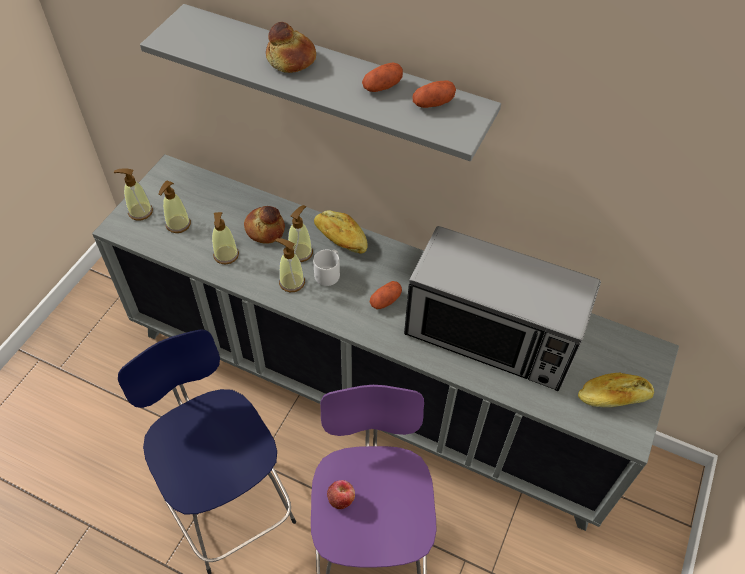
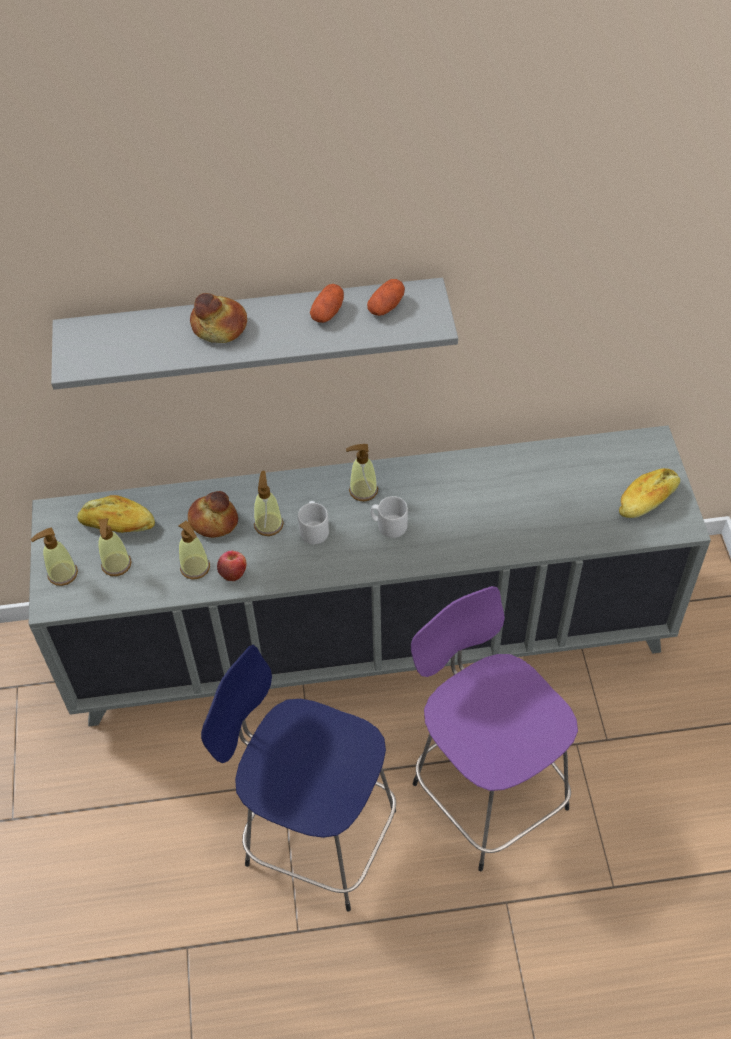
camera: 30 degrees left, 0 degrees up
soap dispenser [275,238,305,292] -> soap dispenser moved to [346,444,378,502]
bread [314,210,368,253] -> bread moved to [77,495,155,533]
apple [327,480,355,509] -> apple moved to [217,551,246,581]
potato [370,281,402,309] -> grey mug [370,496,408,538]
microwave [404,226,601,391] -> none

